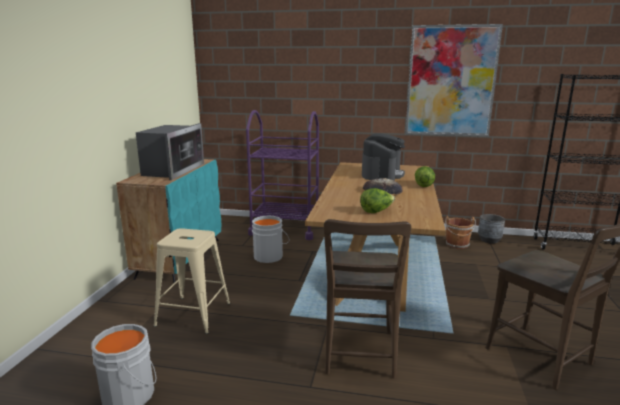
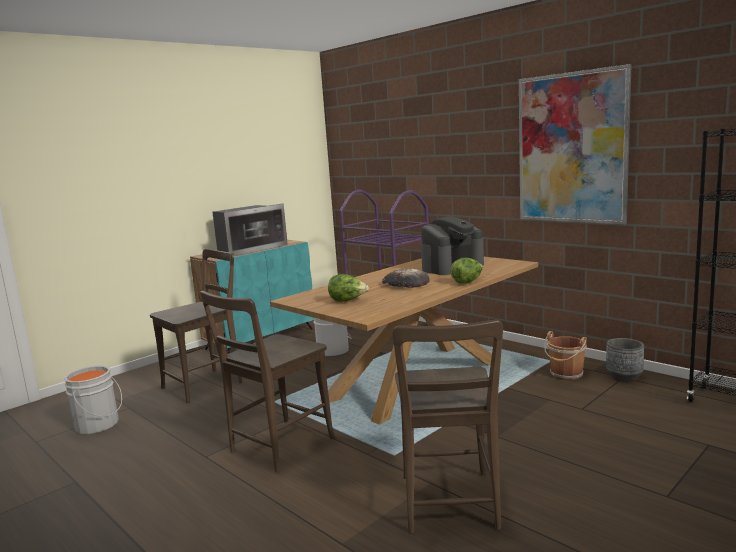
camera: 35 degrees right, 5 degrees down
beige stool [154,228,230,334] -> brown chair [150,249,242,403]

